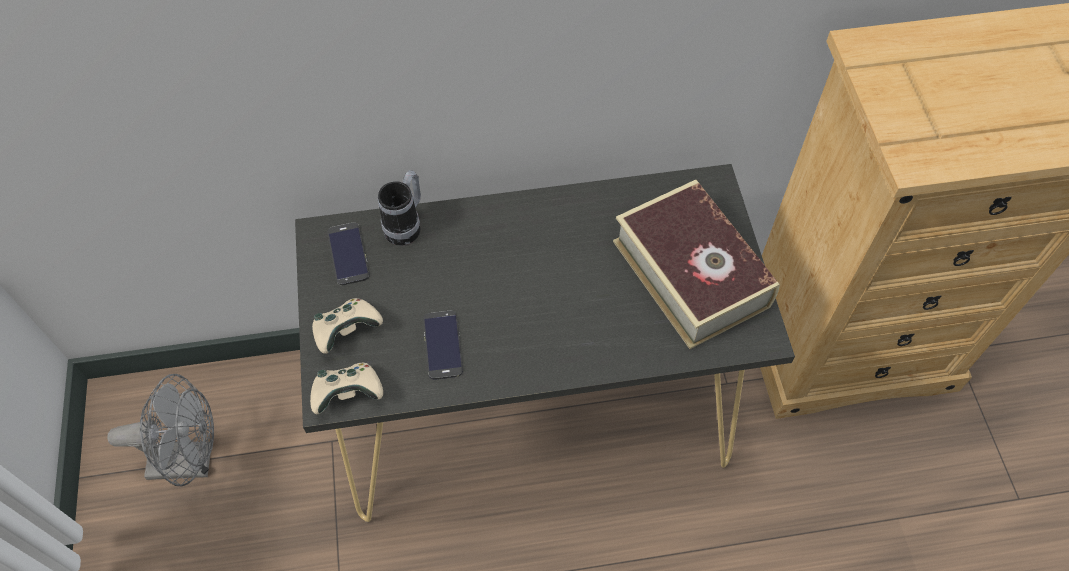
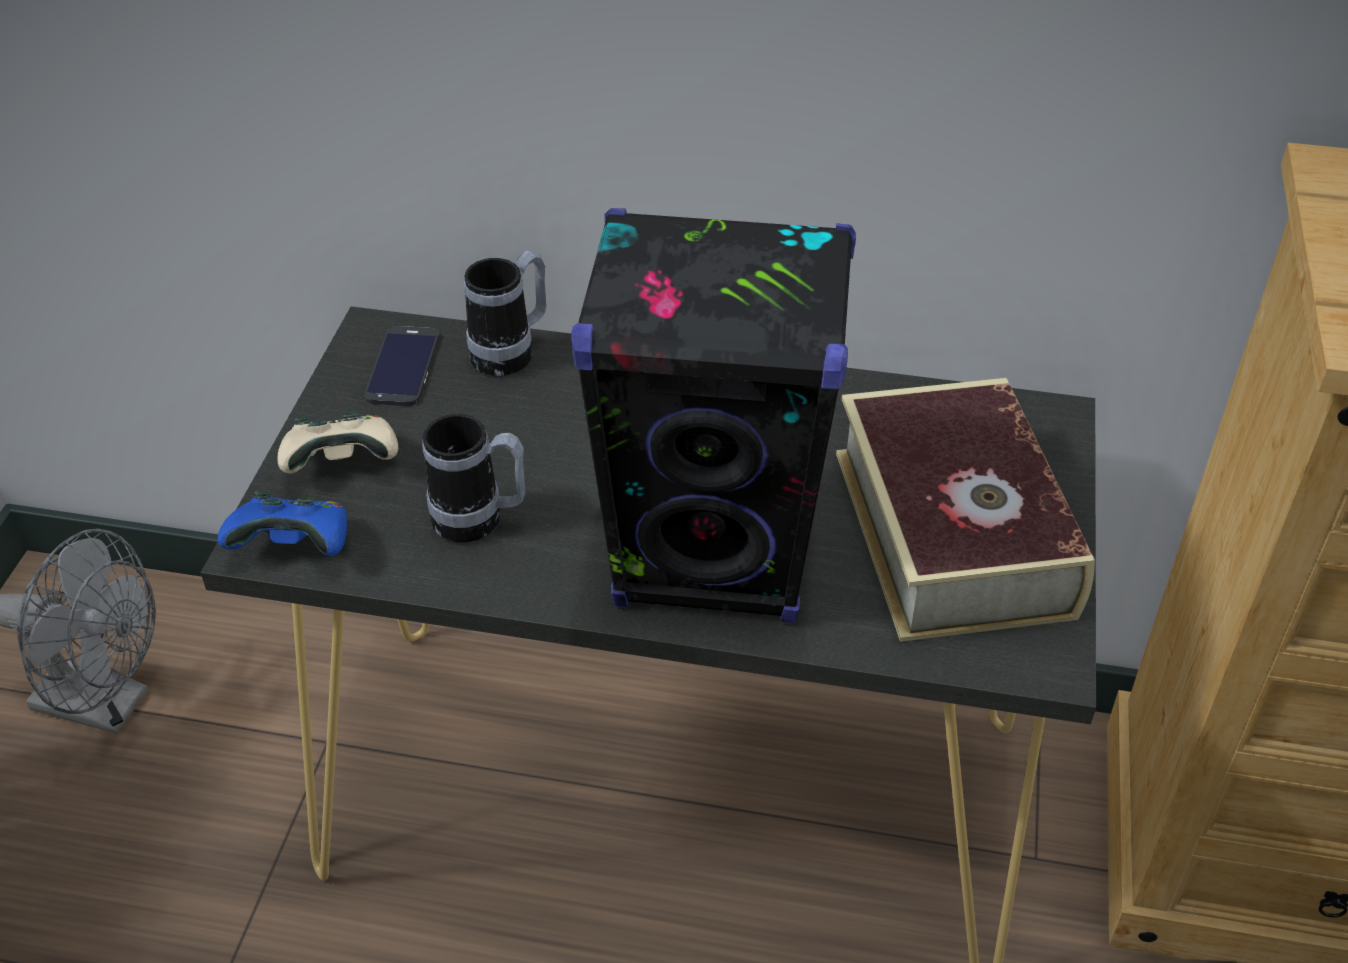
camera: 20 degrees right, 15 degrees down
beige game controller [310,363,383,414] -> blue game controller [218,490,347,556]
phone [423,311,463,379] -> mug [422,414,525,542]
none -> black speaker [571,208,856,624]

